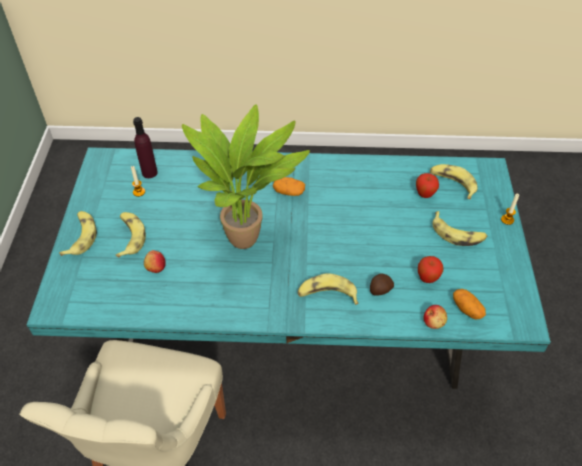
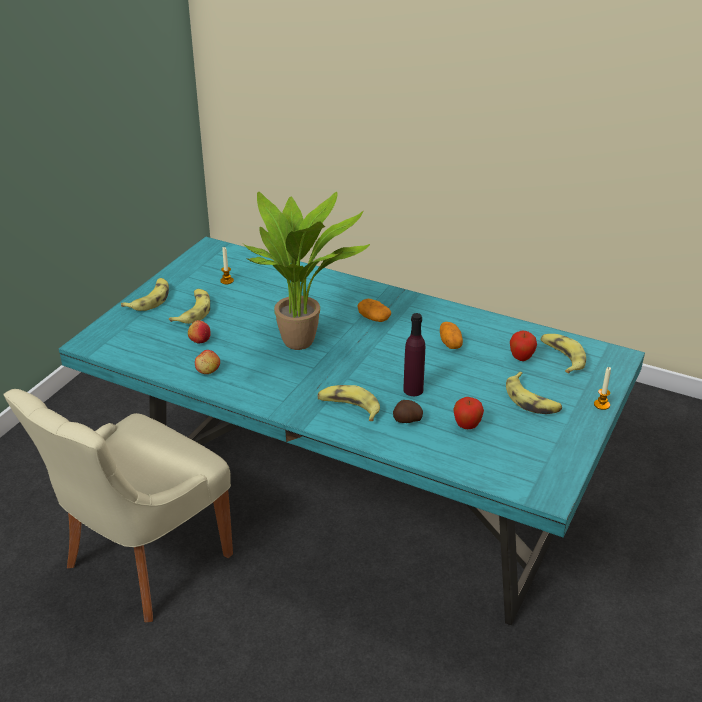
camera: 25 degrees right, 15 degrees down
purple bottle [133,117,158,178] -> purple bottle moved to [403,313,425,396]
apple [423,305,447,329] -> apple moved to [195,350,220,374]
potato [453,289,486,319] -> potato moved to [440,322,463,349]

